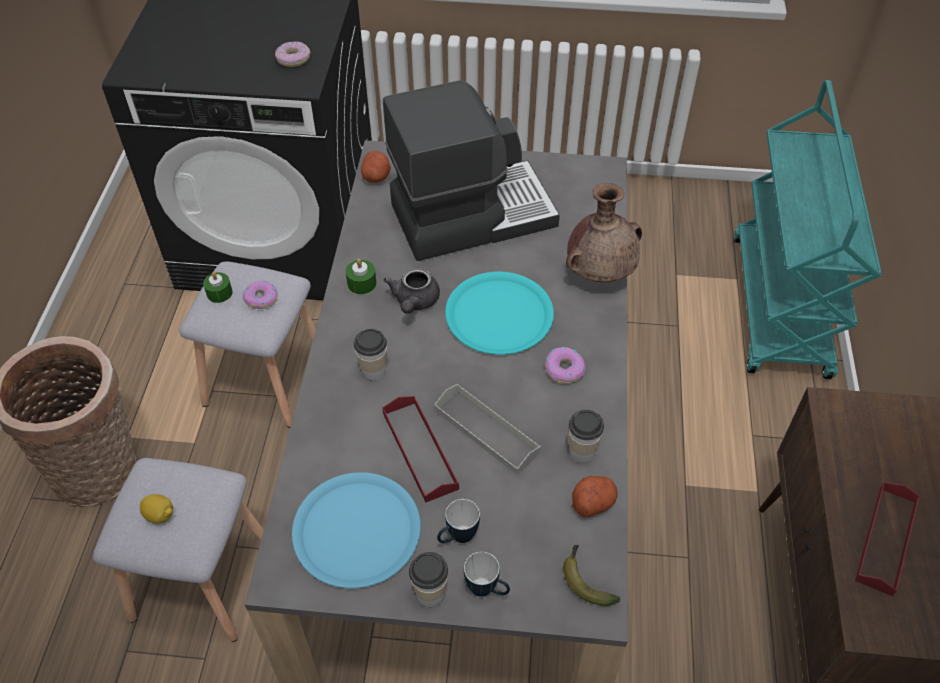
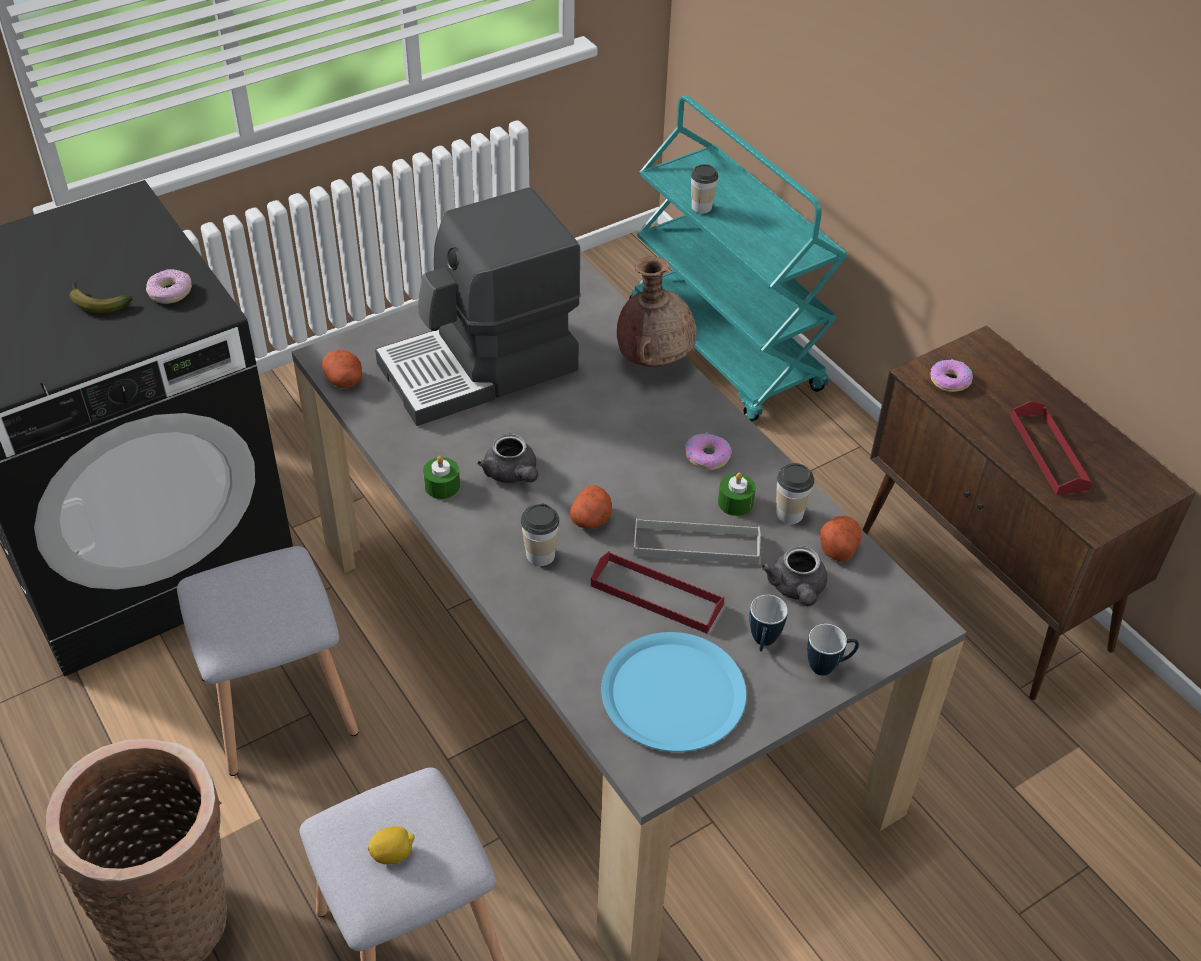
camera: 40 degrees left, 5 degrees down
green candle [203,272,233,303] -> green candle moved to [718,472,756,516]
donut [243,281,278,309] -> donut moved to [930,359,973,392]
coffee machine [383,80,560,261] -> coffee machine turned 150 degrees counterclockwise [375,187,581,426]
cup [409,552,448,607] -> cup moved to [691,164,718,214]
turquoise plate [445,272,554,355] -> none
banana [563,545,620,606] -> banana moved to [69,281,132,313]
none -> potato [570,485,612,529]
none -> grey teapot [761,546,827,606]

